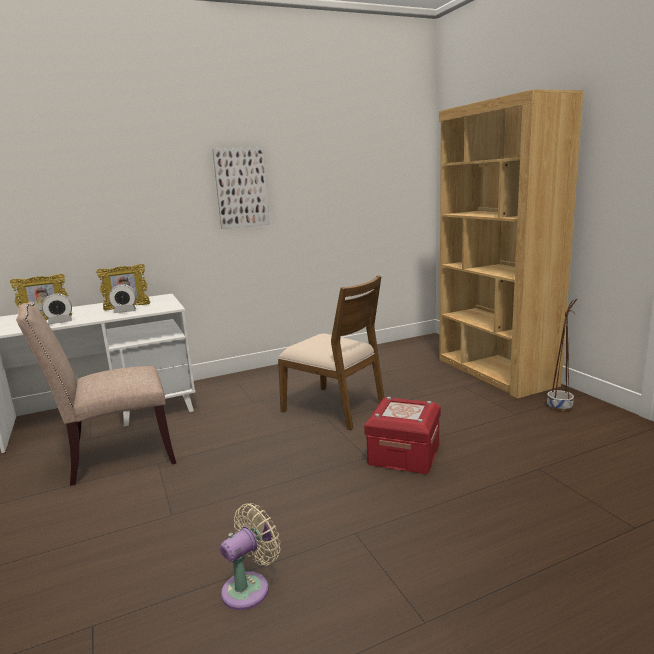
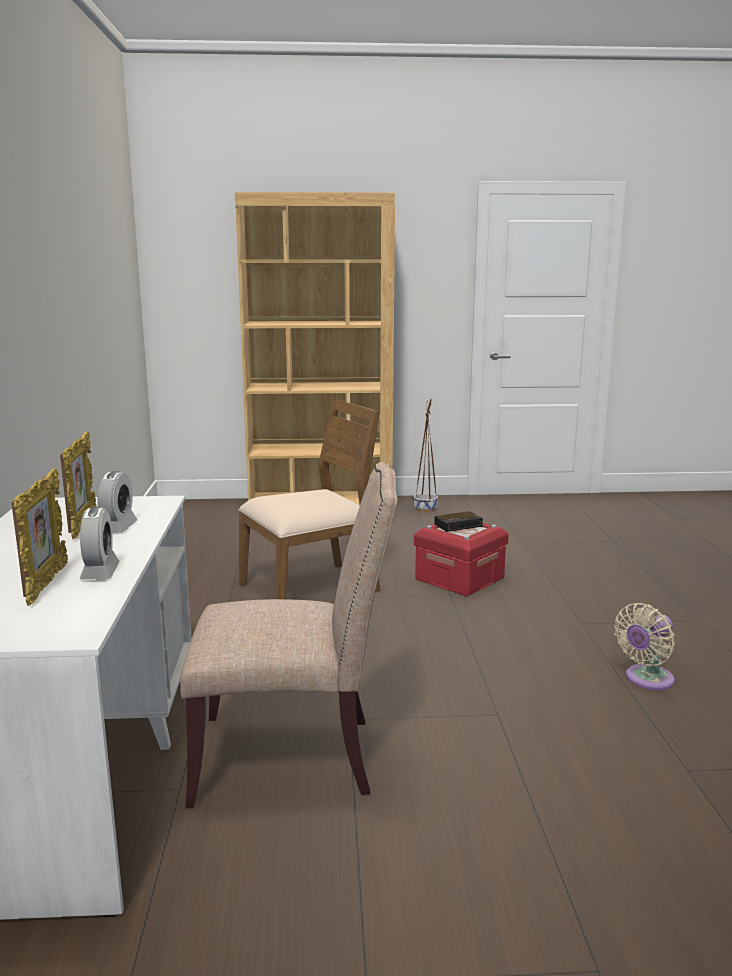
camera: 70 degrees left, 0 degrees up
beige chair [16,302,176,486] -> beige chair turned 90 degrees counterclockwise [180,462,398,808]
picture [212,147,270,229] -> none
beige fan [220,503,280,610] -> beige fan turned 105 degrees counterclockwise [614,603,675,690]
none -> alarm clock [434,511,483,532]

